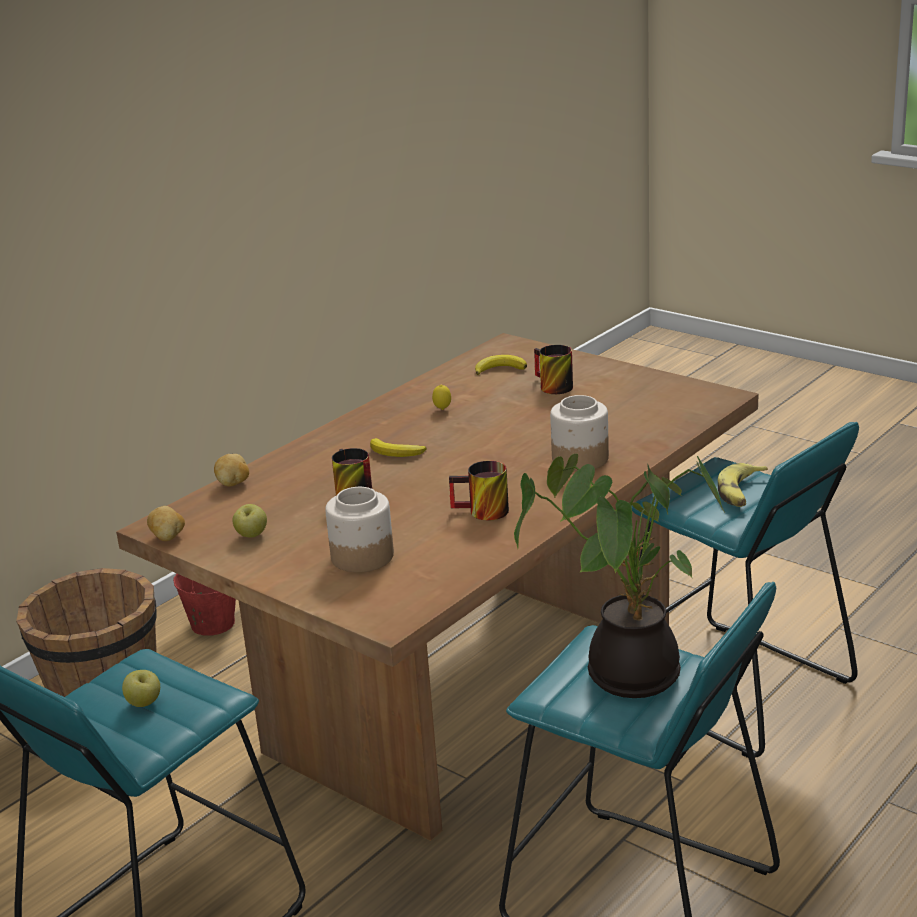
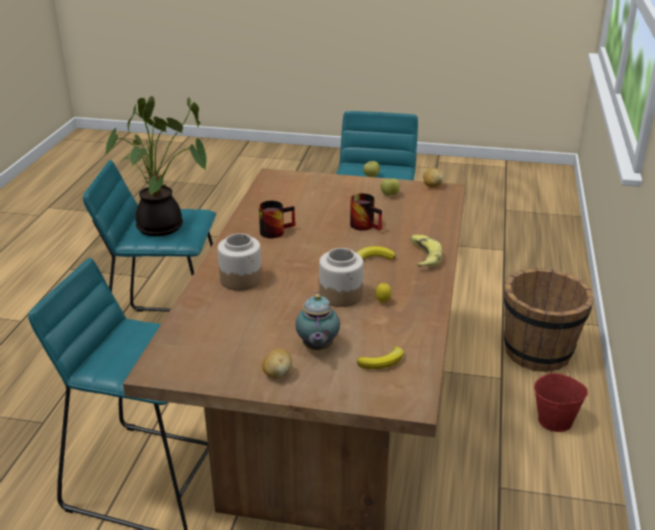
camera: 150 degrees right, 5 degrees up
potato [214,454,249,486] -> potato moved to [262,349,292,379]
jar [325,487,394,572] -> jar moved to [319,248,363,307]
mug [534,345,573,394] -> teapot [295,292,340,350]
banana [718,463,768,507] -> banana moved to [410,235,442,267]

